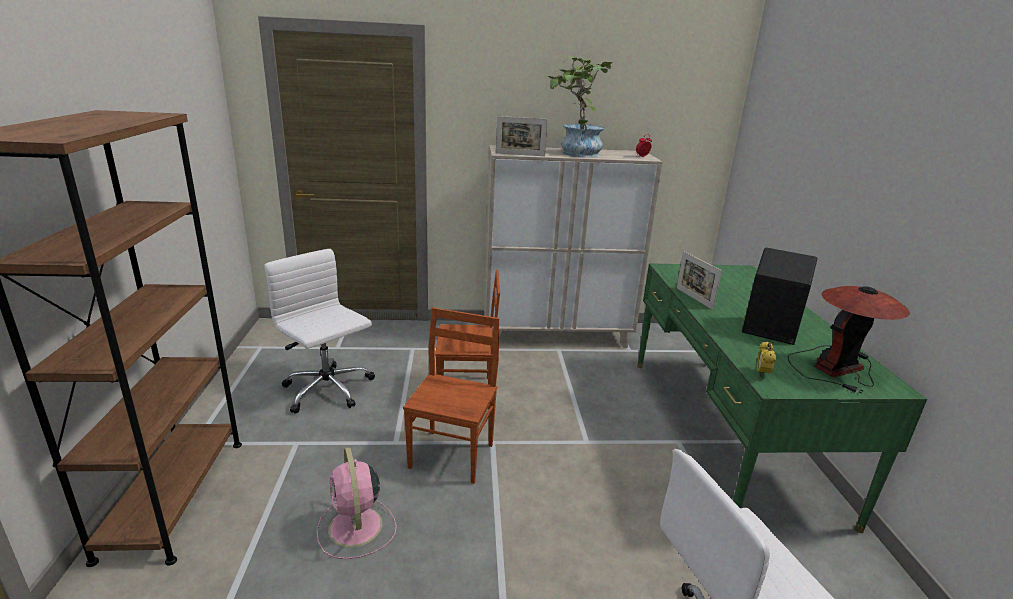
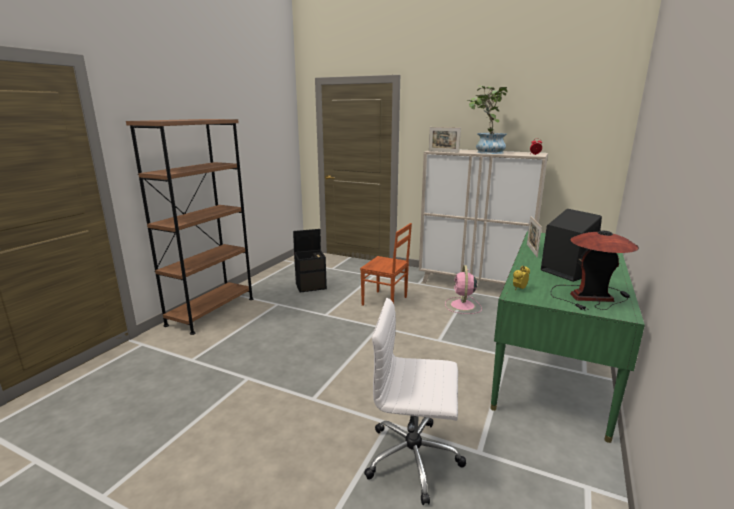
camera: 30 degrees right, 5 degrees down
white office chair [264,249,375,414] -> black storage box [293,229,327,292]
pink fan [317,447,397,559] -> pink fan moved to [445,265,482,314]
brown chair [403,307,499,484] -> none

